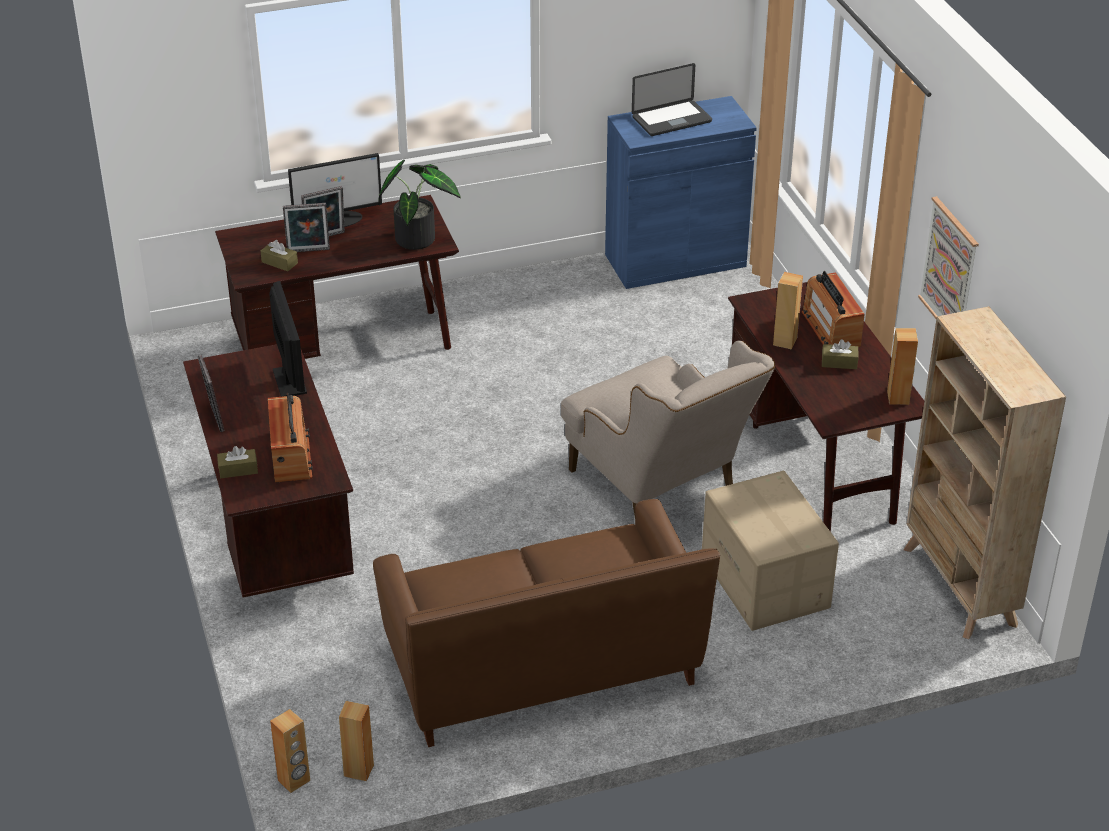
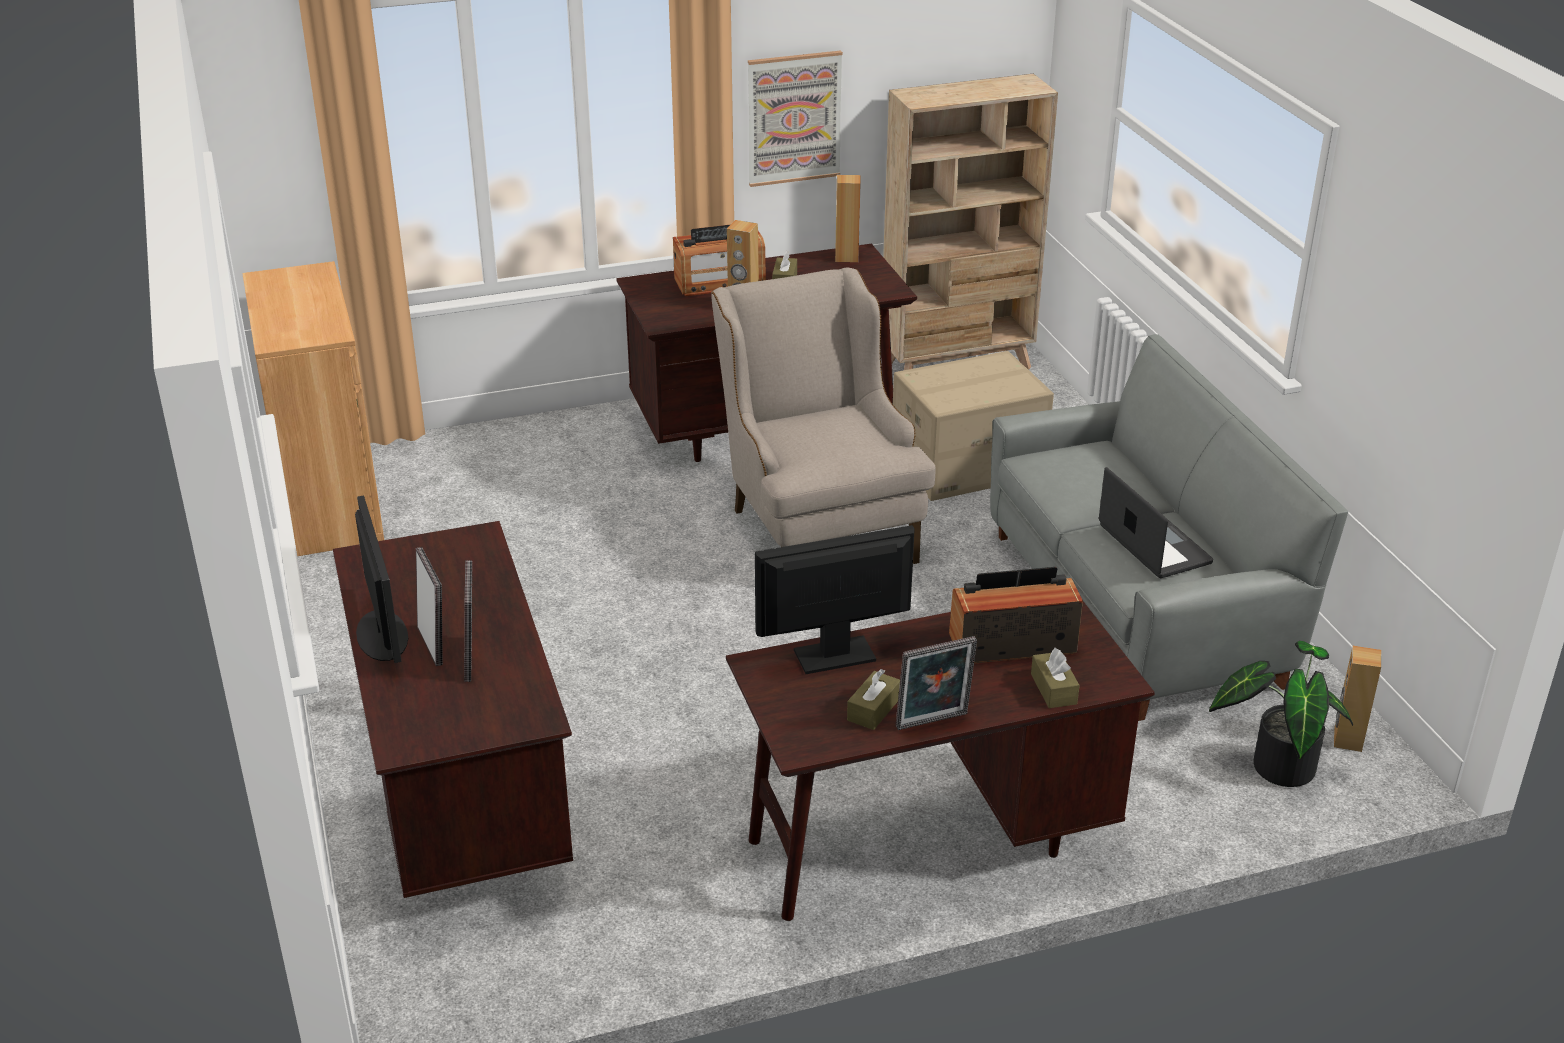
camera: 90 degrees left, 5 degrees down
brown tissue box [260,240,298,271] -> brown tissue box moved to [847,669,900,730]
brown speaker [270,709,310,793] -> none
brown sofa [373,499,720,747] -> grey sofa [990,334,1348,721]
potted plant [378,160,461,250] -> potted plant moved to [1209,641,1353,787]
beige armchair [561,341,775,515] -> beige armchair turned 75 degrees counterclockwise [711,268,936,564]
blue cabinet [605,96,757,289] -> brown cabinet [242,261,384,556]
laptop [632,63,712,136] -> laptop moved to [1099,467,1213,578]

